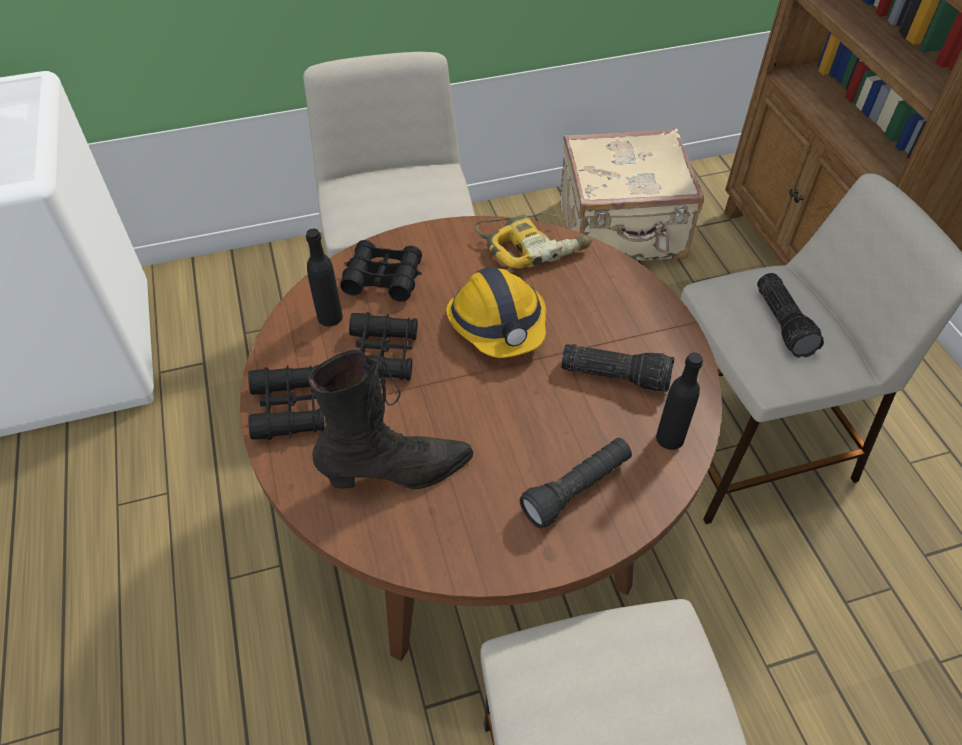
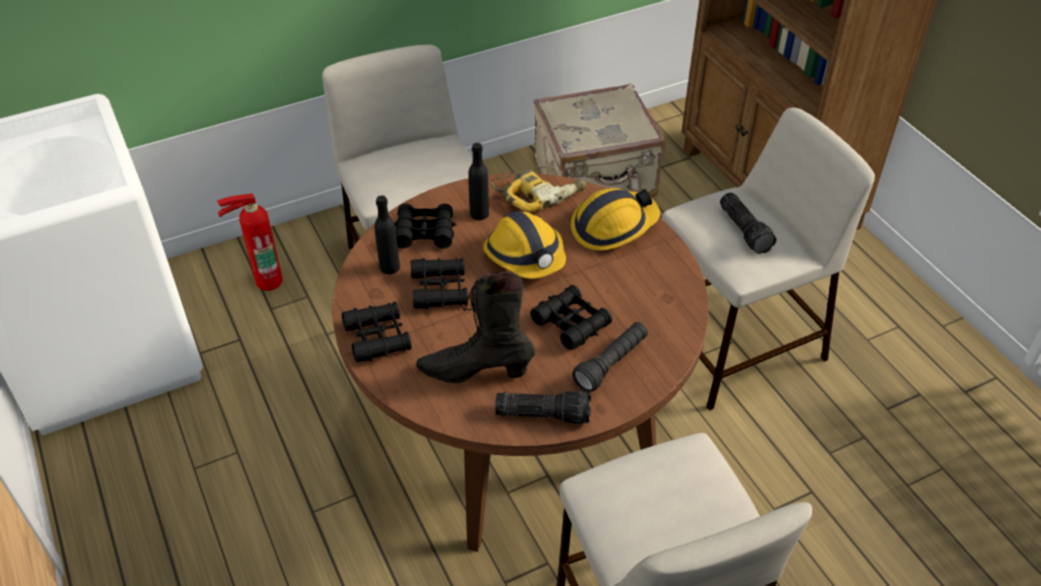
camera: 10 degrees left, 5 degrees down
black boot [309,350,474,490] -> black boot turned 150 degrees counterclockwise [416,272,535,383]
flashlight [561,344,675,392] -> flashlight moved to [495,391,591,424]
black bottle [656,352,703,450] -> black bottle moved to [468,143,489,220]
none -> fire extinguisher [217,194,283,291]
none -> black binoculars [531,285,612,350]
none -> hard hat [571,188,660,251]

